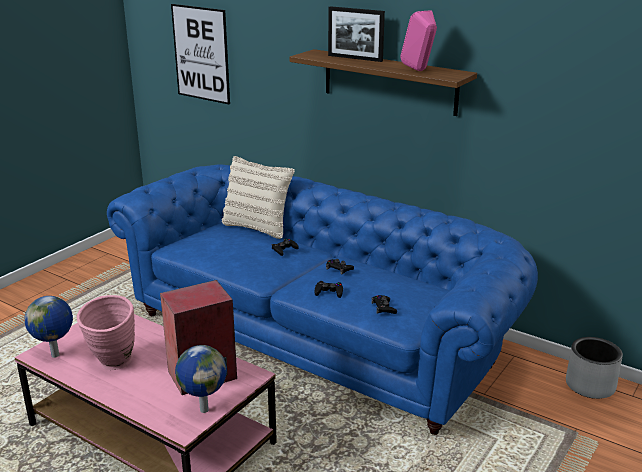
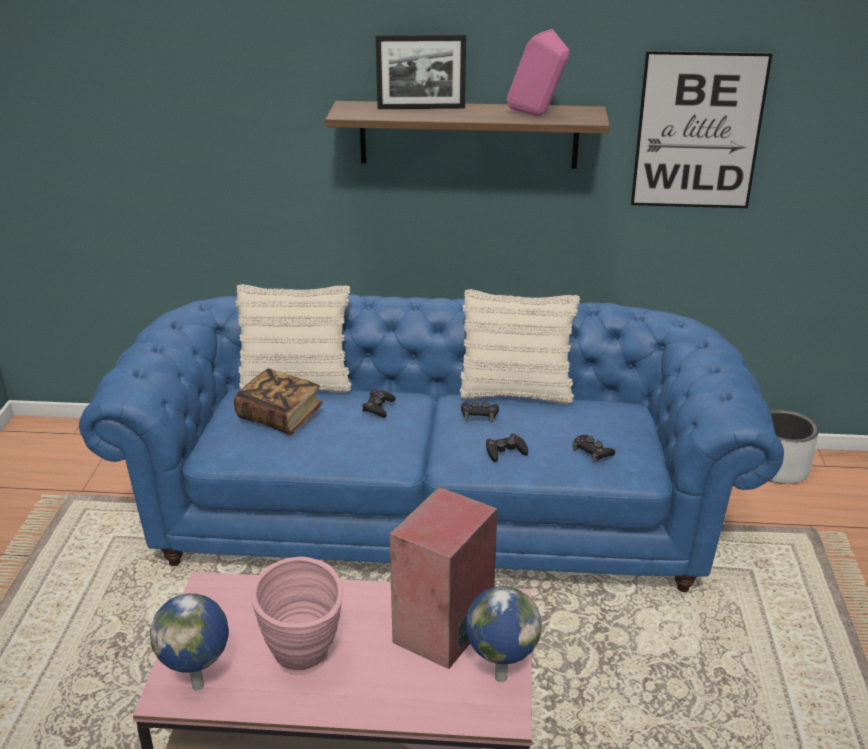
camera: 30 degrees left, 5 degrees up
picture [171,4,230,104] -> picture moved to [631,50,772,208]
none -> book [234,368,323,435]
none -> beige pillow [460,289,580,404]

